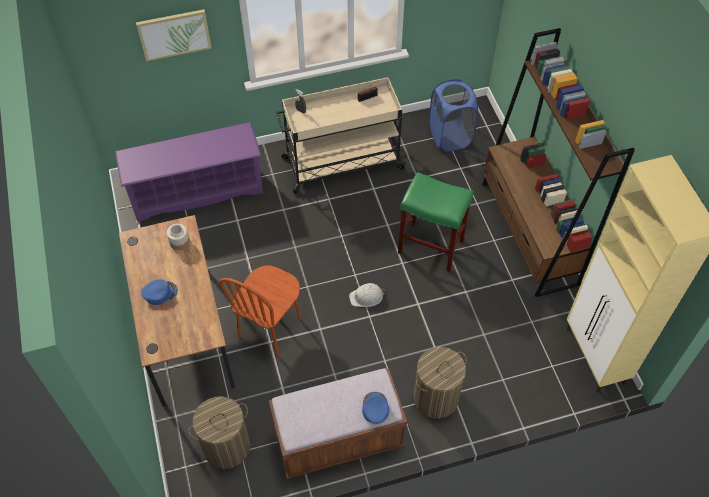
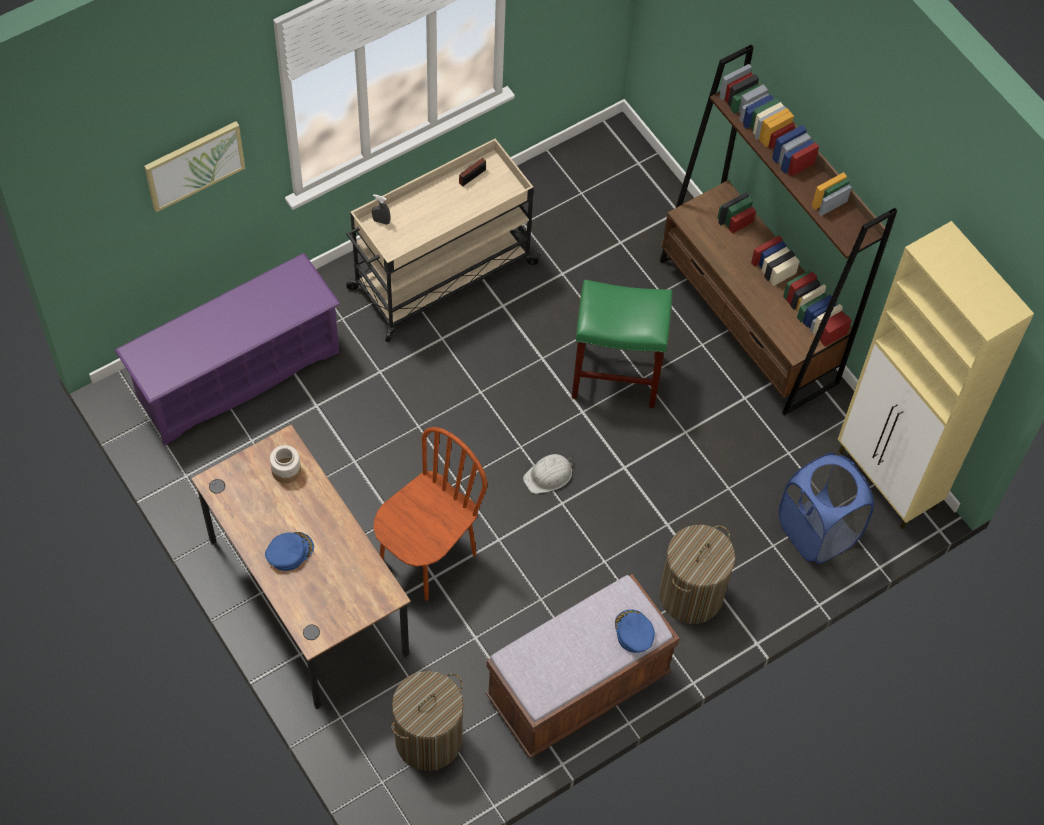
camera: 20 degrees left, 5 degrees up
brown chair [219,266,301,357] -> brown chair turned 150 degrees counterclockwise [373,427,487,601]
blue laundry basket [429,79,478,151] -> blue laundry basket moved to [779,453,874,564]

